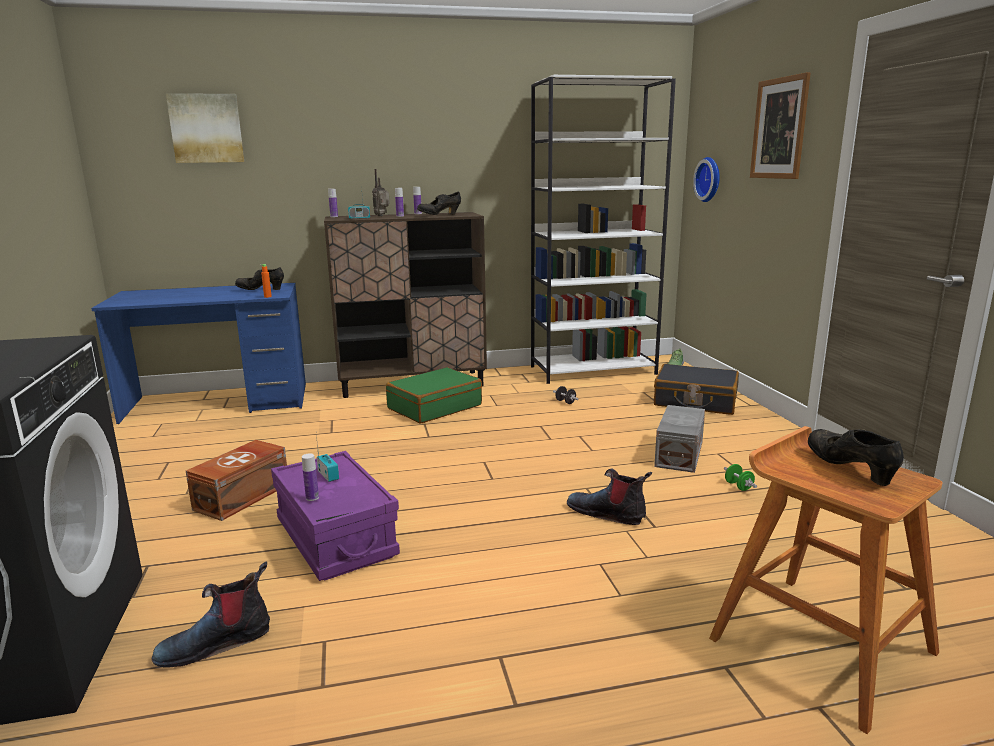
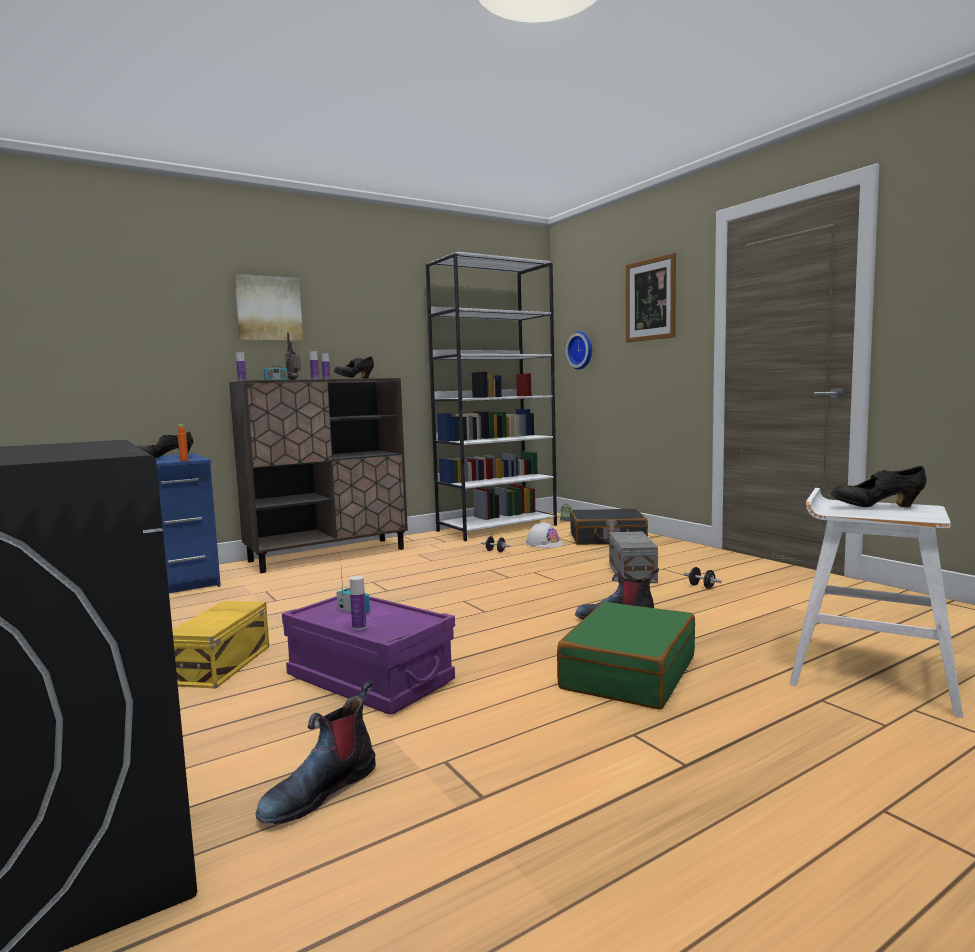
camera: 20 degrees left, 10 degrees down
picture [166,93,244,163] -> picture moved to [234,274,303,341]
brown storage box [186,440,287,521] -> yellow storage box [172,601,269,689]
green suitcase [386,367,482,424] -> green suitcase moved to [557,602,695,710]
brown stool [709,426,942,734] -> white stool [789,488,963,718]
green dumbbell [724,464,757,491] -> black dumbbell [684,567,722,589]
black shoe [808,429,904,486] -> black shoe turned 45 degrees counterclockwise [831,466,926,507]
none -> white hard hat [526,522,563,548]

